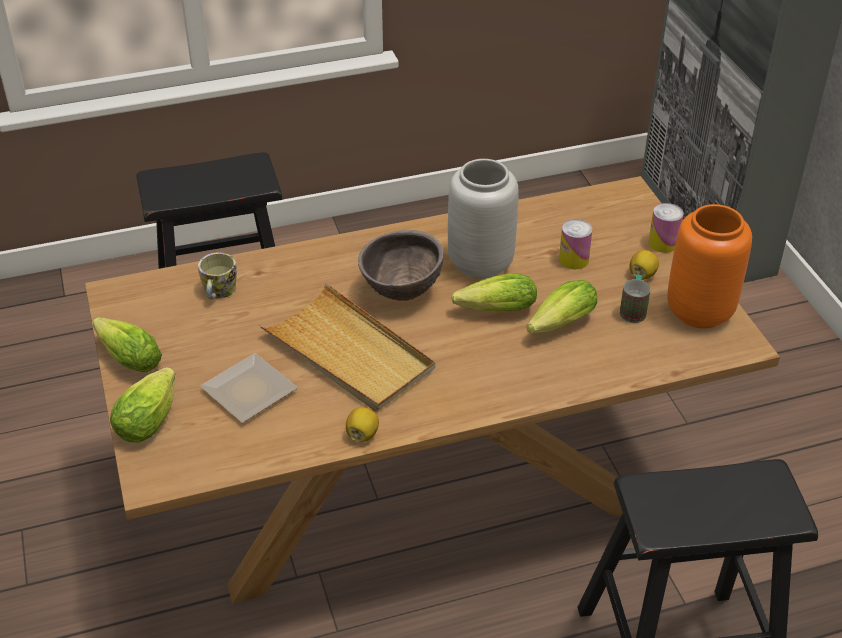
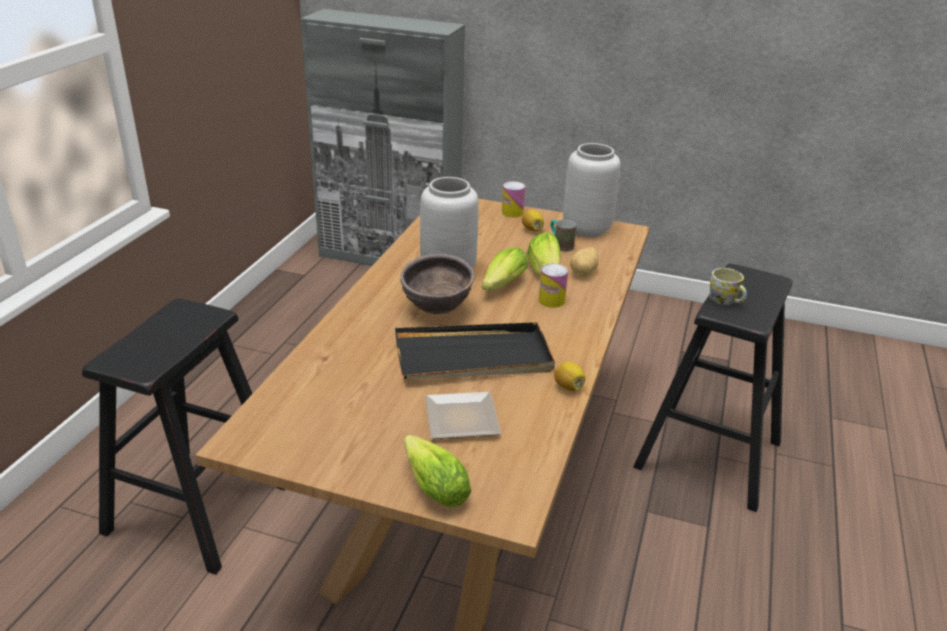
camera: 55 degrees left, 10 degrees down
lettuce [92,317,162,372] -> none
mug [198,252,237,300] -> mug moved to [710,268,747,305]
beige tray [260,283,435,412] -> black tray [395,322,555,379]
can [559,219,593,269] -> can moved to [539,263,568,308]
orange vase [667,204,752,328] -> grey vase [563,143,620,237]
none -> potato [570,247,599,276]

